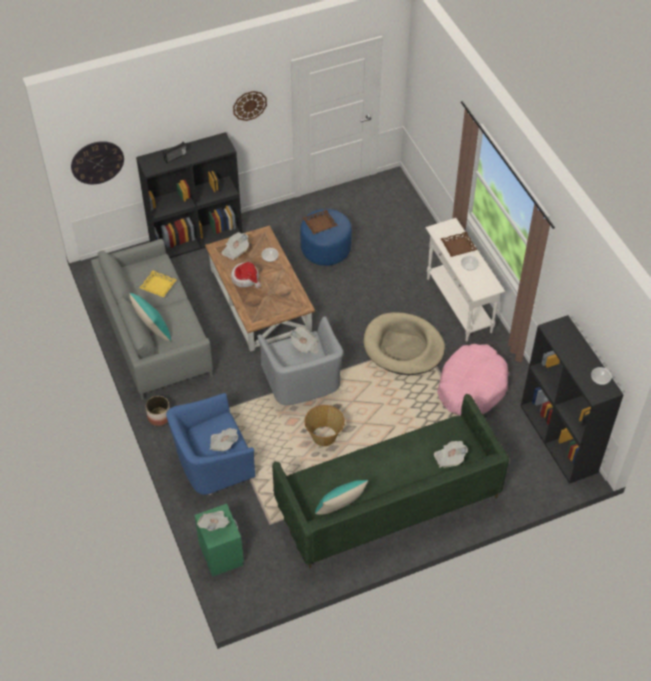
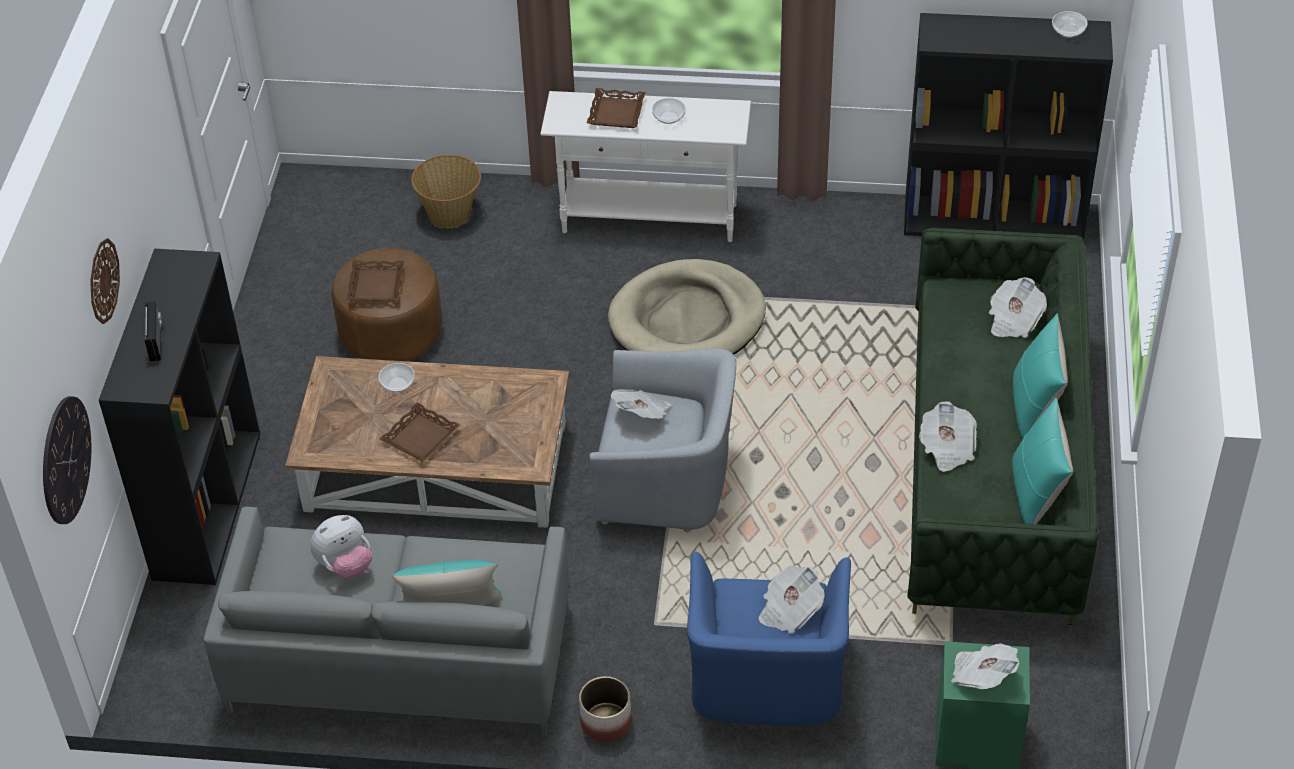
camera: 60 degrees left, 5 degrees down
yellow tray [139,270,177,298] -> plush toy [310,515,372,578]
newspaper [222,232,249,260] -> newspaper moved to [919,401,977,472]
hat [231,262,261,288] -> brown tray [380,402,460,462]
wall clock [233,91,267,121] -> wall clock moved to [90,238,120,324]
blue ottoman [300,209,352,266] -> brown ottoman [332,248,442,361]
basket [304,405,345,446] -> basket moved to [411,155,481,228]
pink dog bed [438,344,509,415] -> none
none -> turquoise pillow [1013,313,1068,439]

